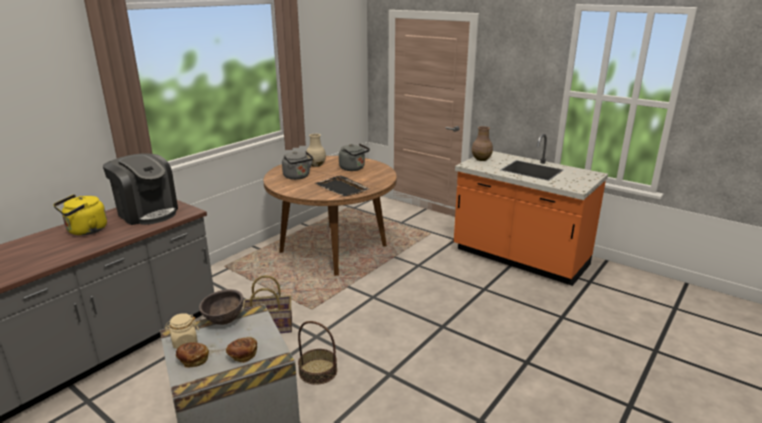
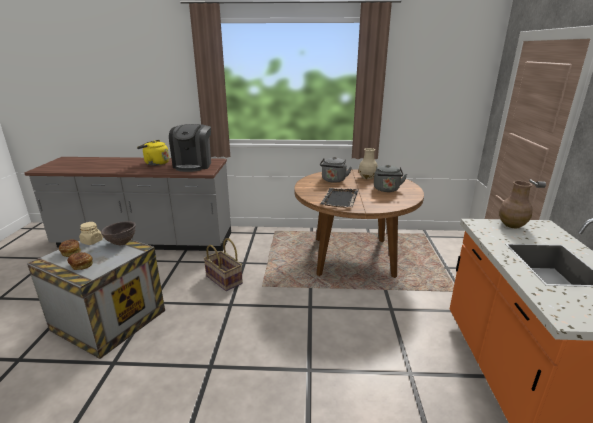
camera: 55 degrees right, 0 degrees up
basket [298,321,337,385] -> none

